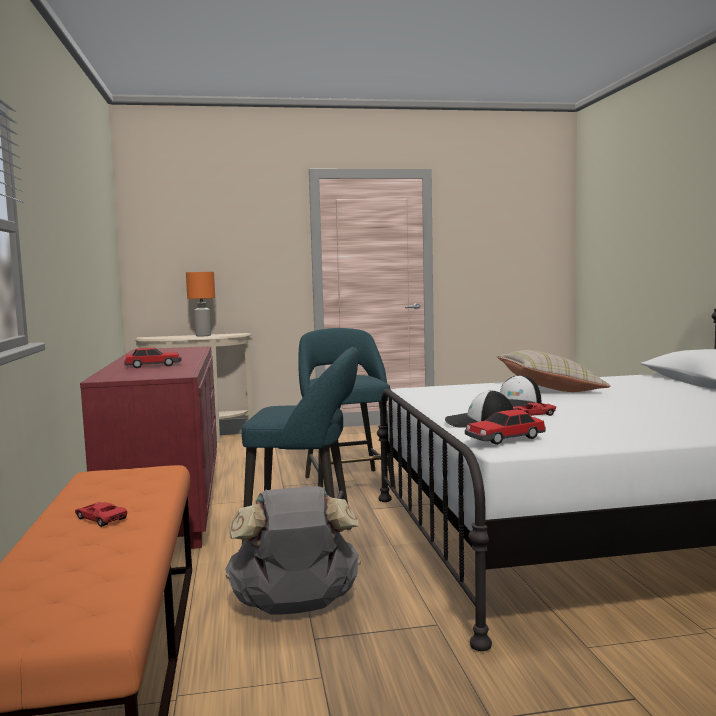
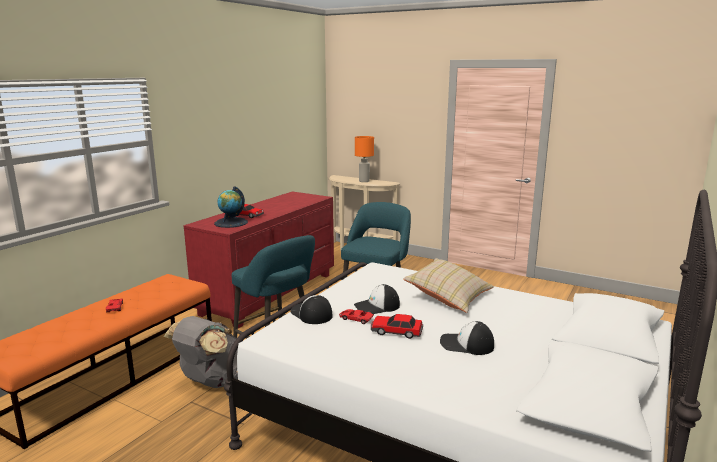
camera: 40 degrees right, 10 degrees up
toy car [465,410,545,445] -> toy car moved to [371,314,423,339]
none -> globe [214,186,248,228]
none -> cap [440,321,494,355]

